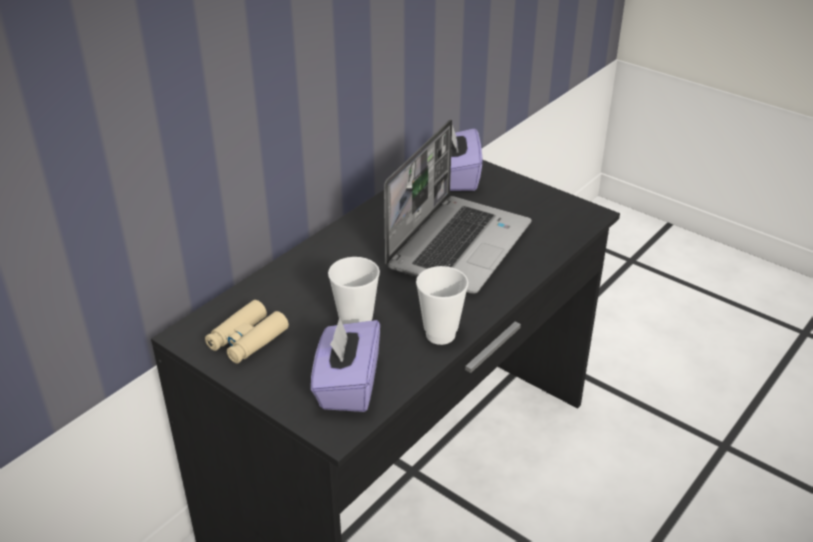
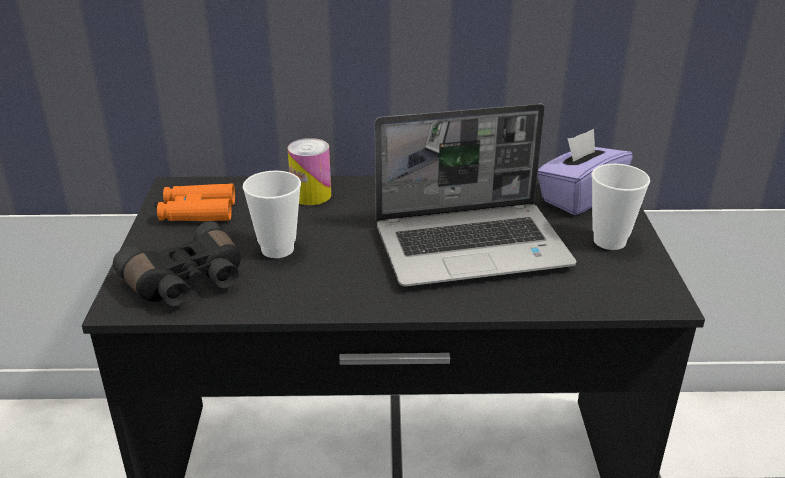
camera: 50 degrees right, 5 degrees down
beige binoculars [205,300,289,363] -> orange binoculars [157,184,235,221]
purple tissue box [311,317,380,412] -> black binoculars [113,221,241,306]
cup [416,266,469,345] -> cup moved to [592,164,650,250]
none -> can [288,138,331,205]

